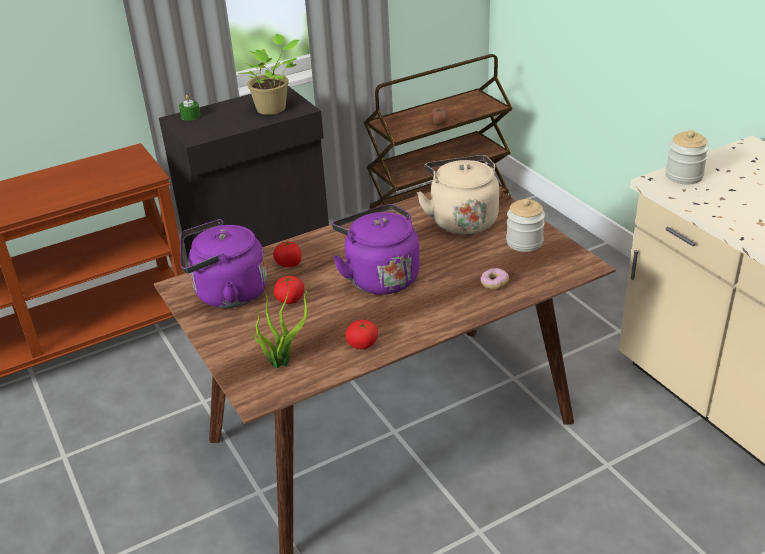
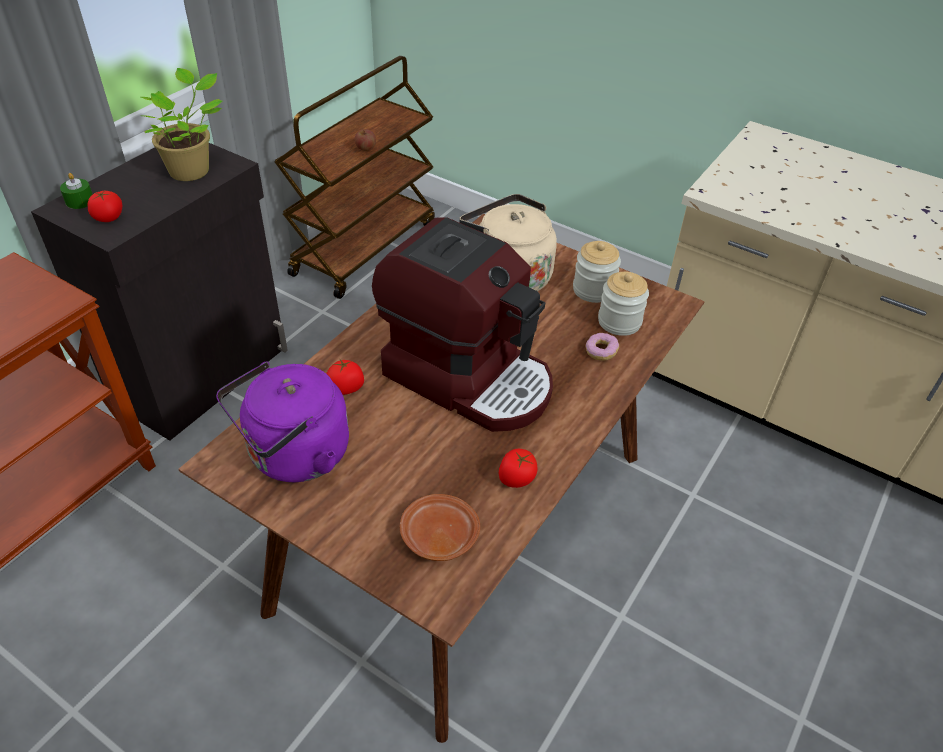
camera: 30 degrees left, 10 degrees up
potted plant [249,284,313,368] -> brown plate [400,494,480,561]
tomato [274,276,304,304] -> tomato moved to [88,190,122,222]
purple kettle [332,204,420,295] -> coffee machine [372,218,553,432]
jar [666,130,709,184] -> jar moved to [598,272,649,336]

